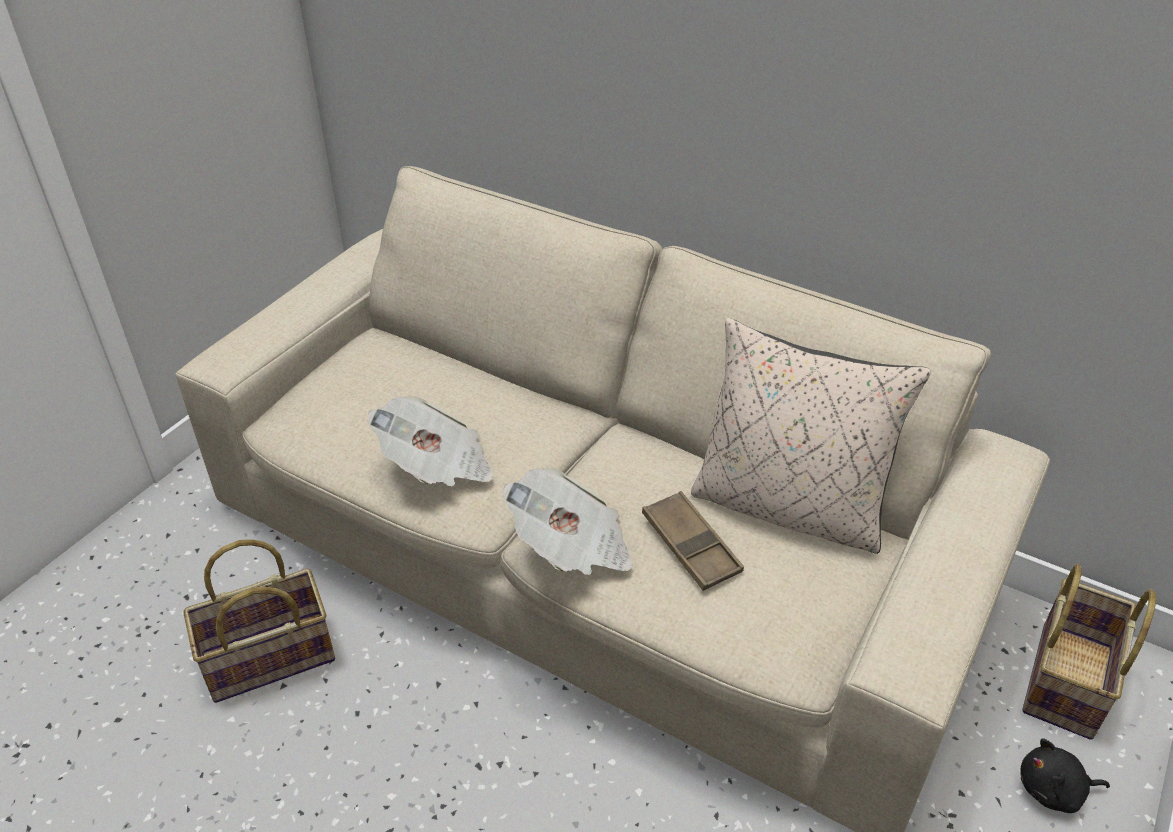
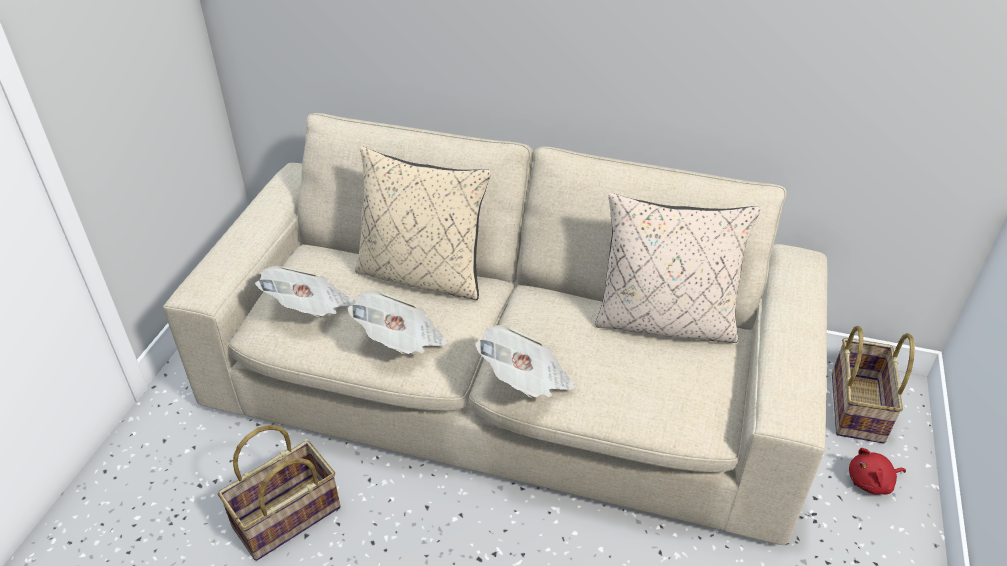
camera: 15 degrees left, 0 degrees up
brown tray [642,491,744,591] -> none
black plush toy [1021,738,1110,813] -> red plush toy [849,448,906,495]
none -> newspaper [255,266,355,317]
none -> beige pillow [355,146,491,300]

